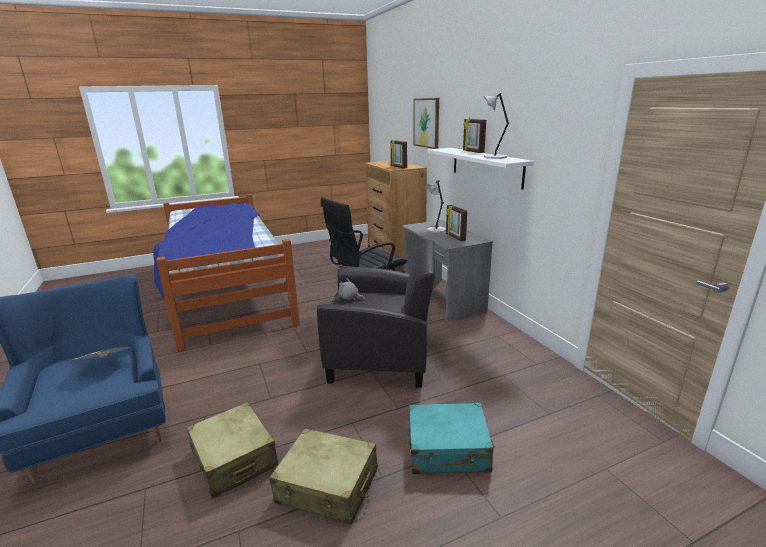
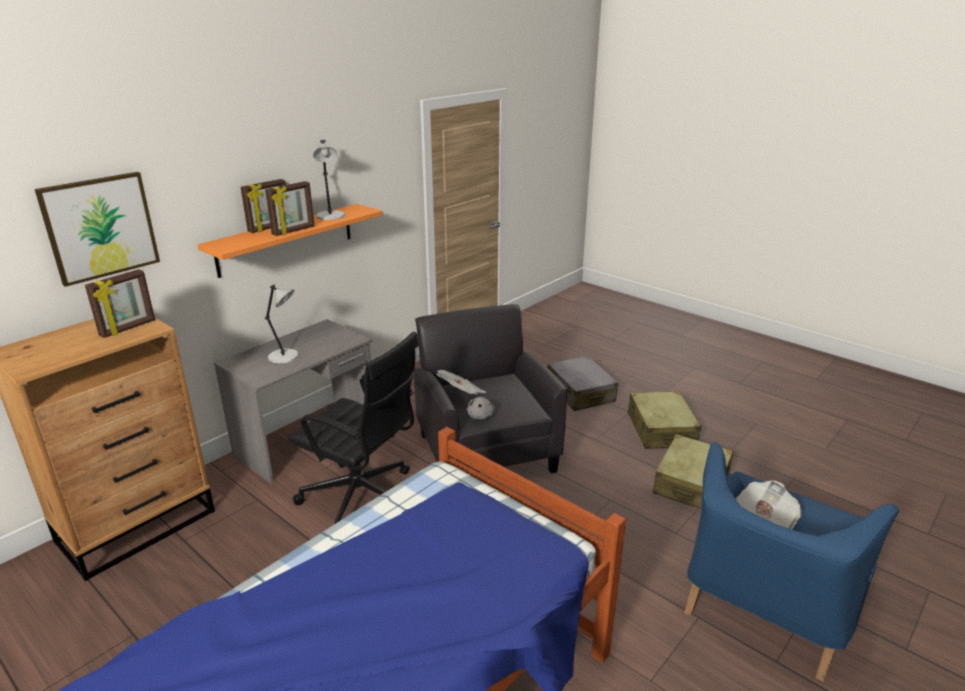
camera: 115 degrees left, 5 degrees up
turquoise suitcase [408,402,495,474] -> grey suitcase [548,356,618,411]
white shelf [427,148,534,190] -> orange shelf [197,204,383,278]
picture frame [446,205,467,241] -> picture frame moved to [265,181,315,236]
none -> newspaper [436,370,486,395]

